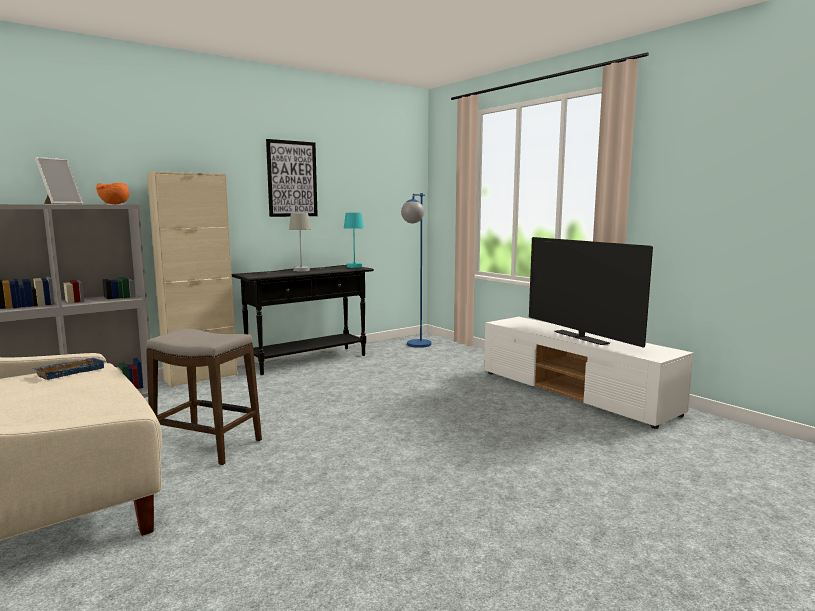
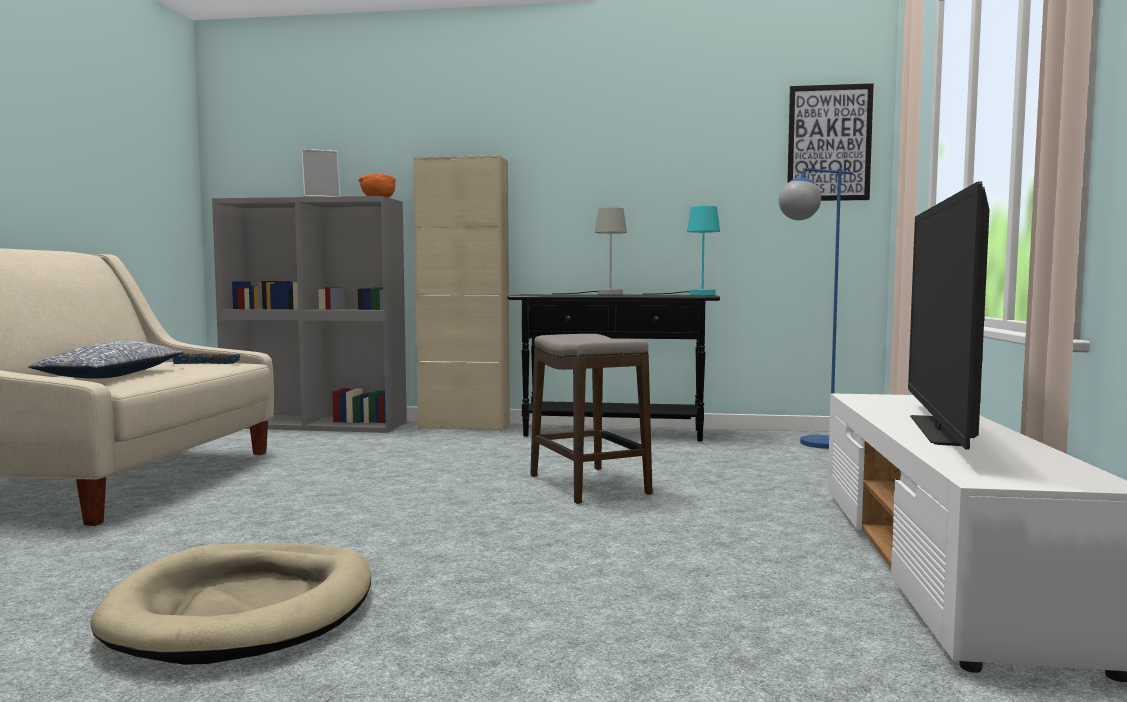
camera: 45 degrees right, 5 degrees down
stool [146,329,262,465] -> stool moved to [530,334,653,504]
picture [266,139,318,217] -> picture moved to [787,83,874,201]
none -> pillow [28,341,184,379]
none -> beige dog bed [91,543,371,665]

